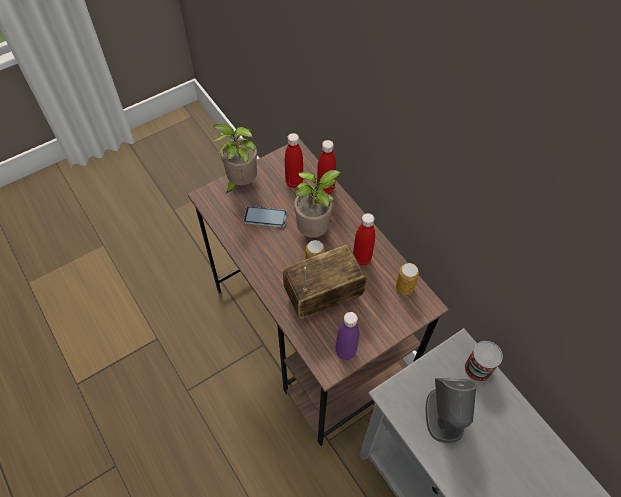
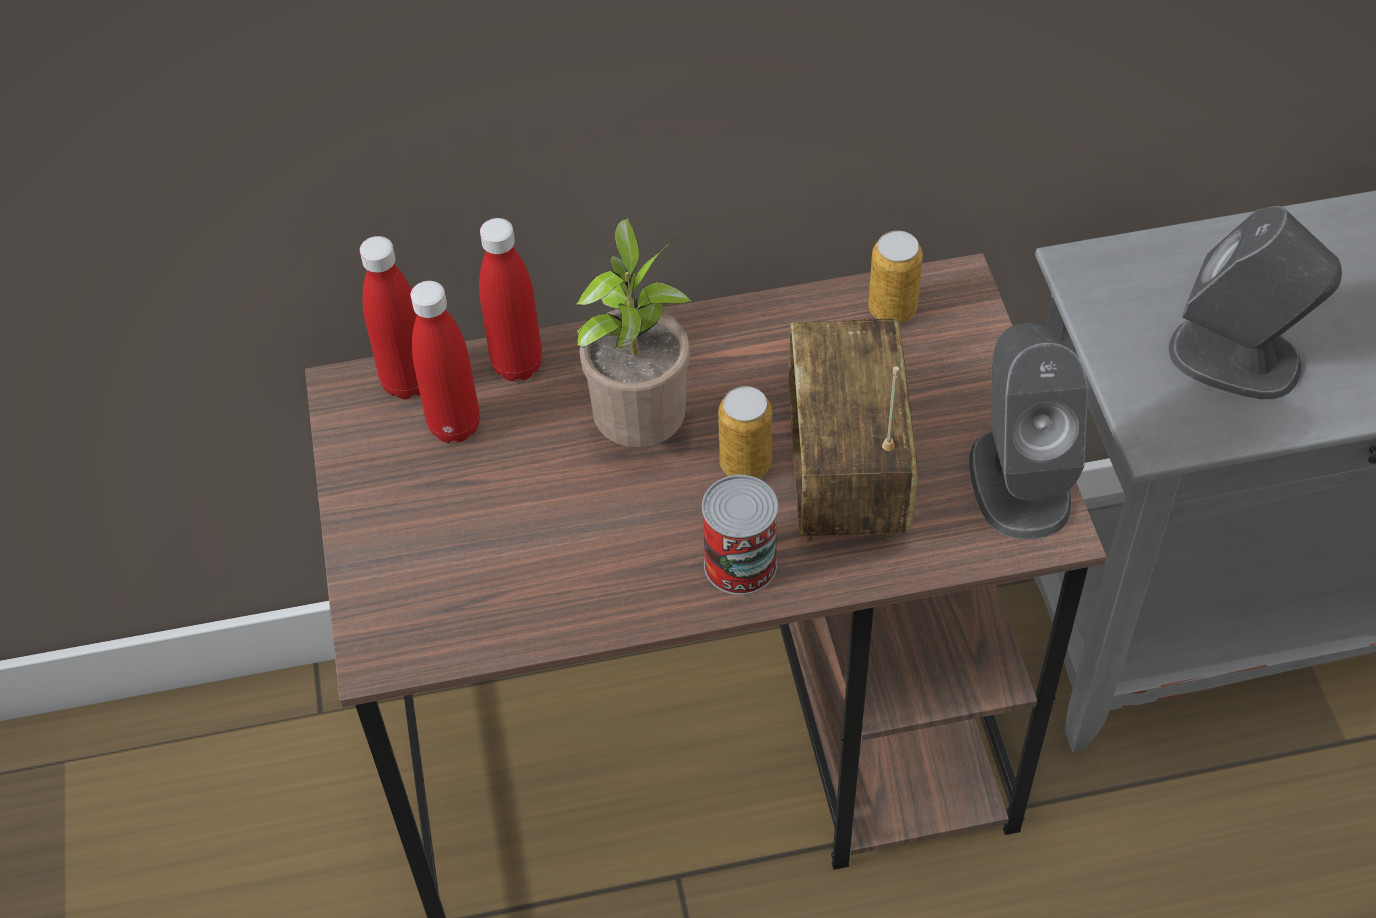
camera: 65 degrees left, 5 degrees down
potted plant [213,124,257,193] -> none
phone [244,206,287,227] -> none
purple bottle [335,312,359,360] -> grey speaker [969,323,1088,539]
red bottle [353,213,375,266] -> red bottle moved to [360,236,420,399]
can [465,341,503,382] -> can moved to [702,475,778,595]

